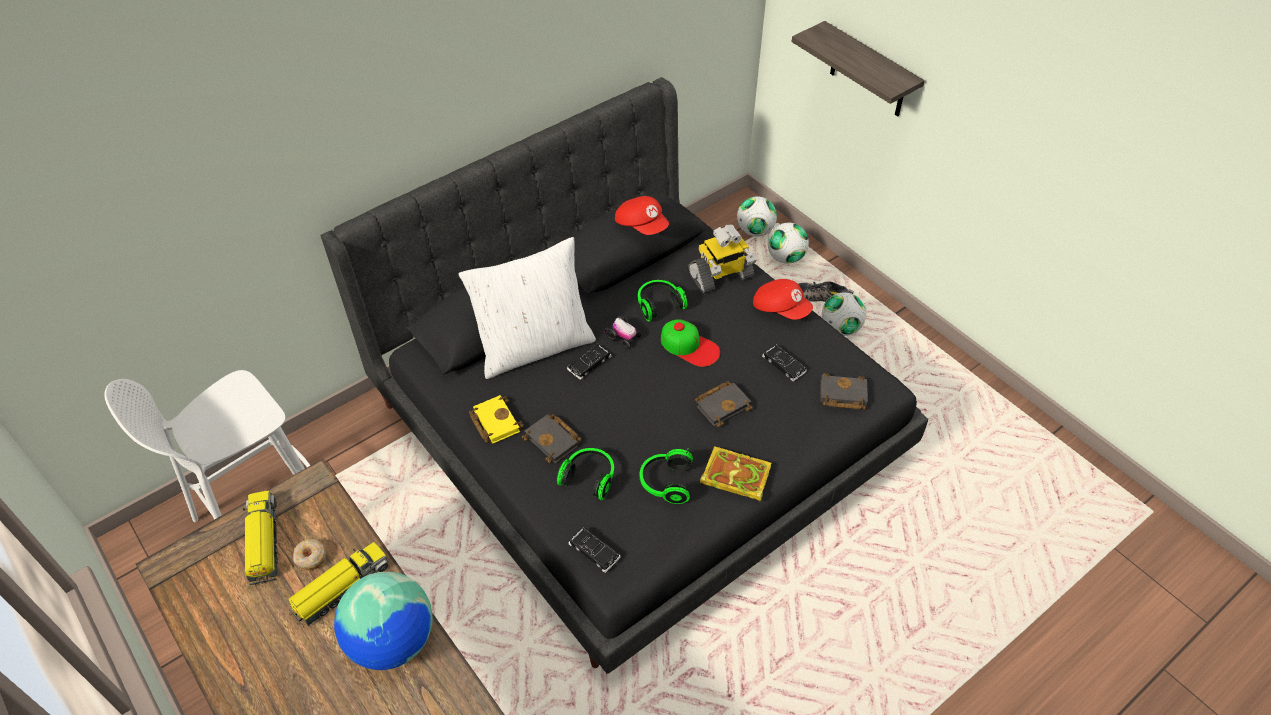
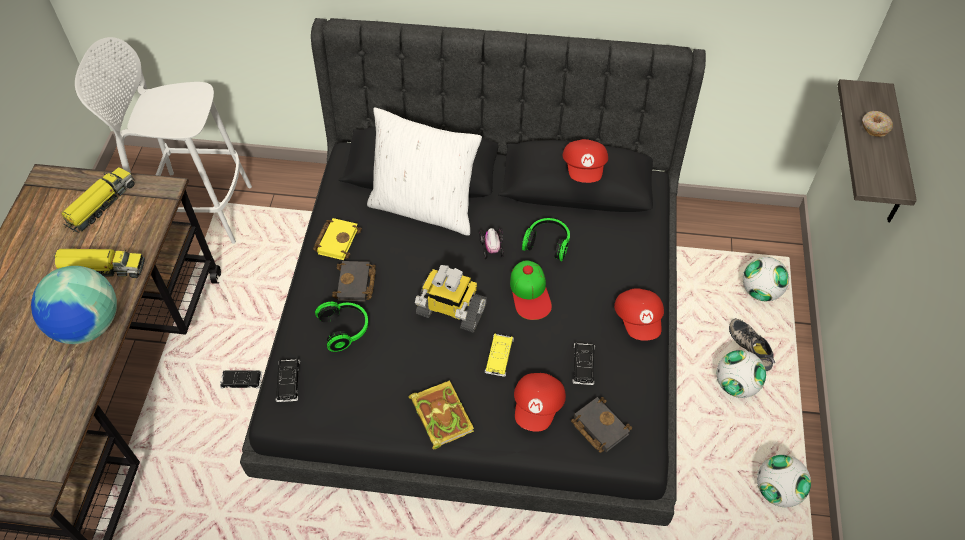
camera: 45 degrees right, 5 degrees up
donut [293,539,327,571] -> donut moved to [862,111,893,137]
black toy car [567,344,611,380] -> black toy car moved to [220,370,262,389]
headphones [640,448,693,504] -> none
toy robot [688,225,757,293] -> toy robot moved to [415,265,487,333]
black book [695,381,752,427] -> yellow toy car [485,333,514,377]
football [737,196,777,237] -> football moved to [757,455,811,507]
none -> red cap [514,373,566,432]

